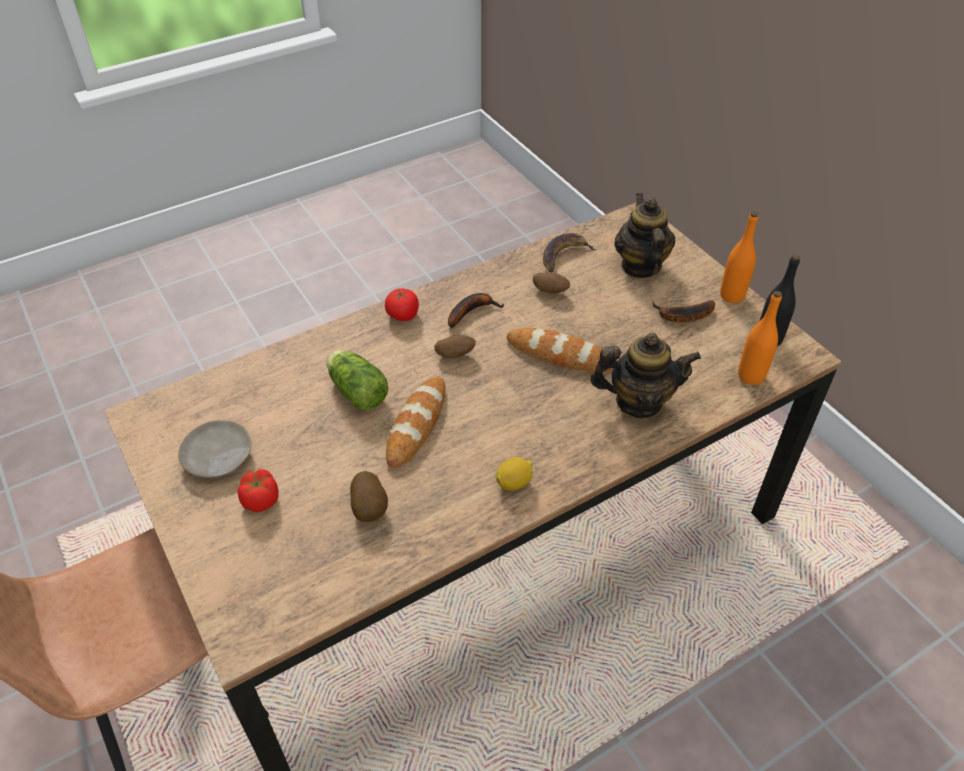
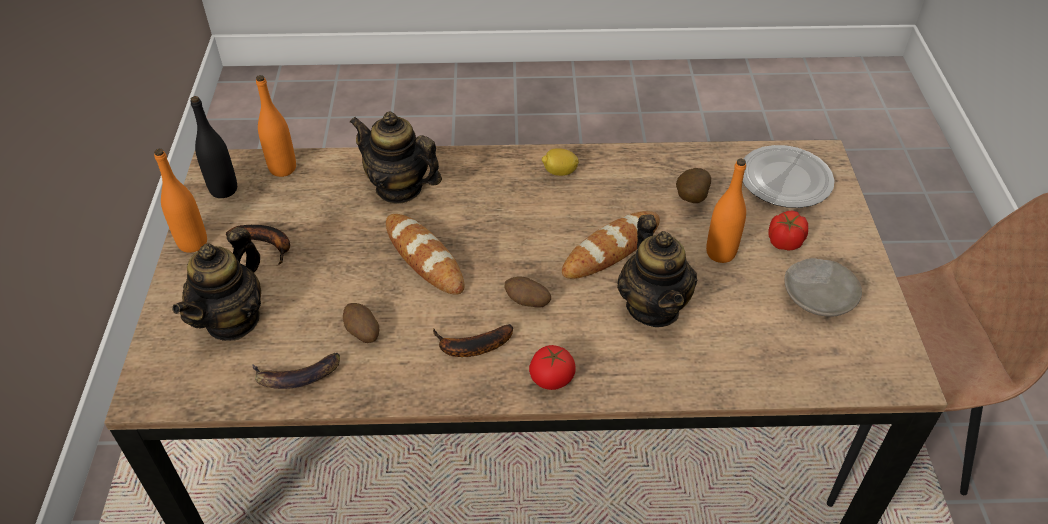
camera: 150 degrees left, 0 degrees up
lettuce [327,350,389,411] -> teapot [617,214,697,327]
none -> orange bottle [706,159,746,263]
none -> plate [743,145,835,208]

